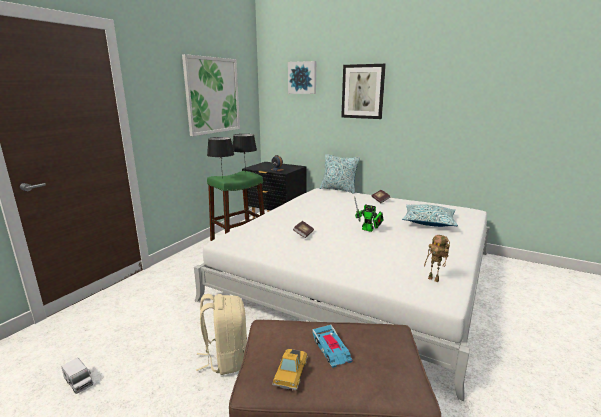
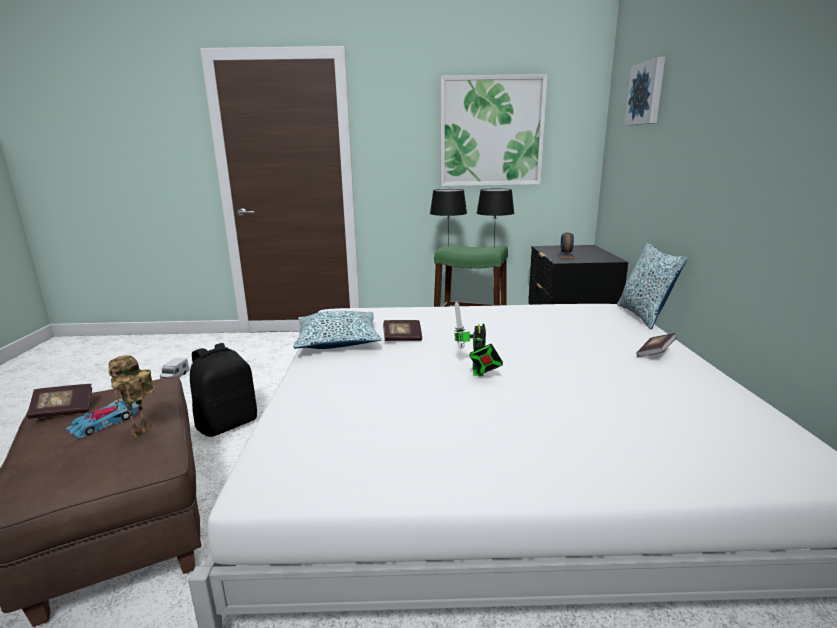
camera: 60 degrees right, 0 degrees up
beige backpack [196,294,247,375] -> black backpack [190,343,257,437]
toy car [272,349,308,391] -> book [27,384,92,419]
picture [341,64,386,119] -> none
pillow [402,205,458,227] -> pillow moved to [294,311,382,349]
toy robot [424,235,450,282] -> toy robot moved to [108,355,155,438]

